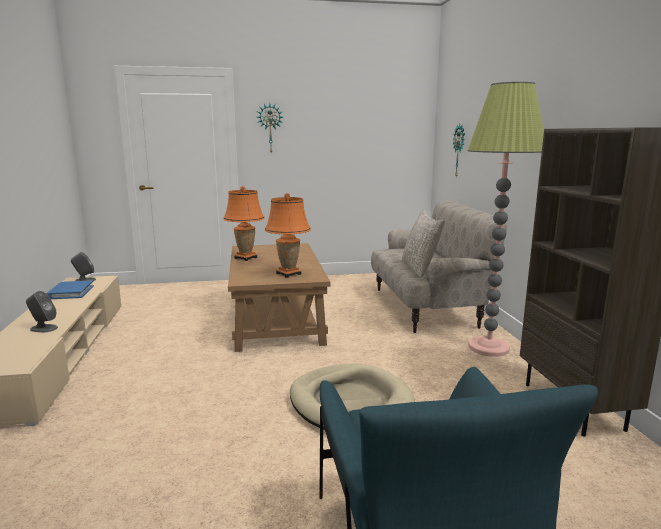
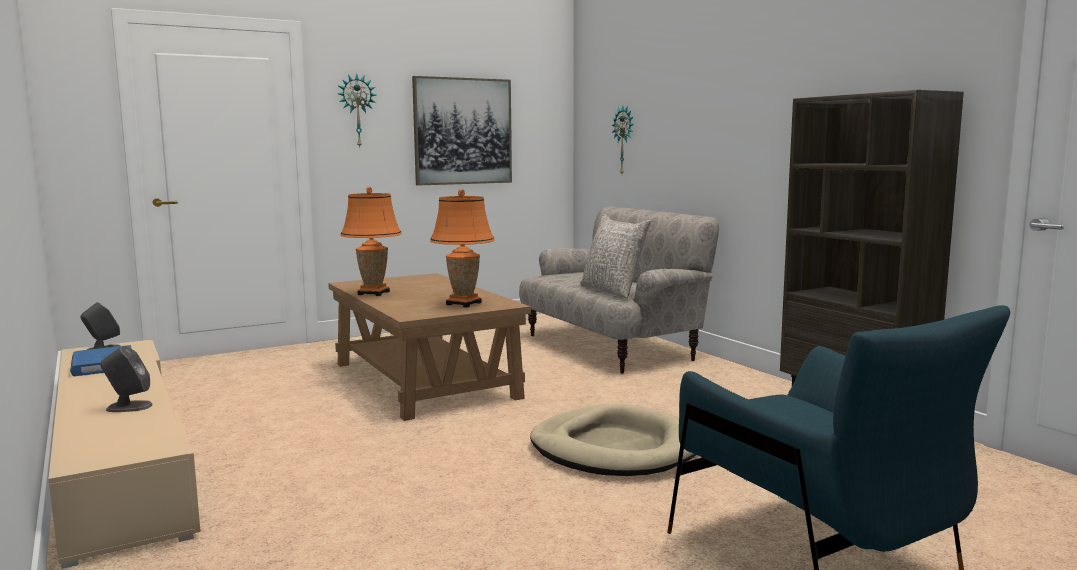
camera: 20 degrees left, 5 degrees down
floor lamp [468,82,544,357] -> none
none -> picture [412,76,512,185]

